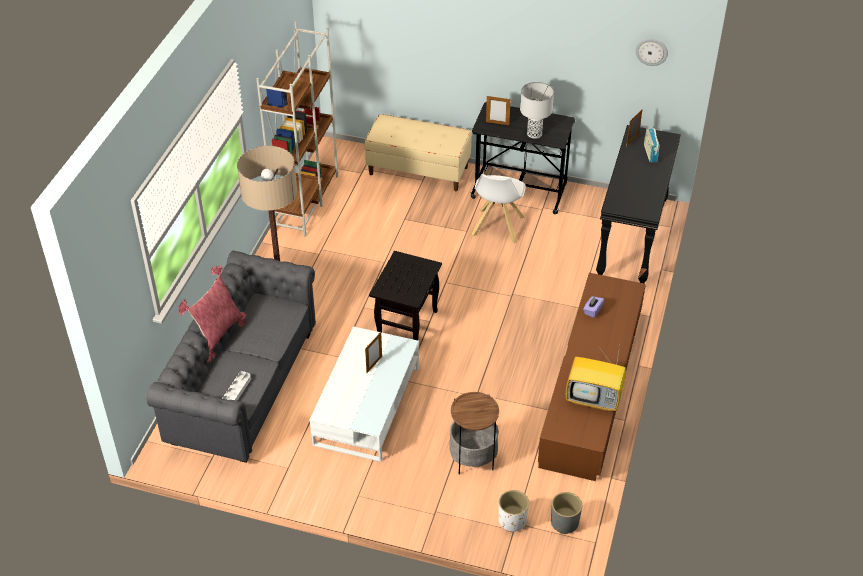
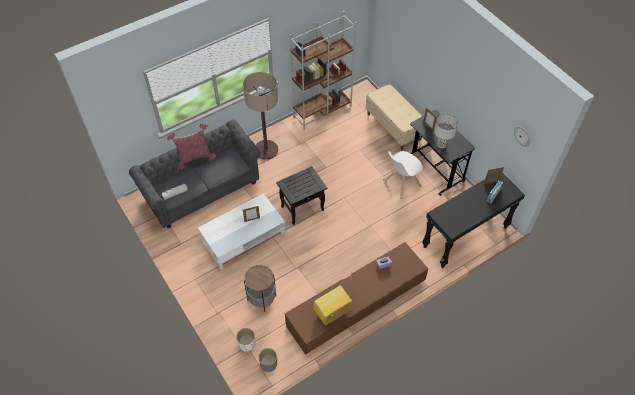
camera: 40 degrees right, 10 degrees up
television [566,344,626,412] -> television turned 90 degrees clockwise [313,286,353,325]

